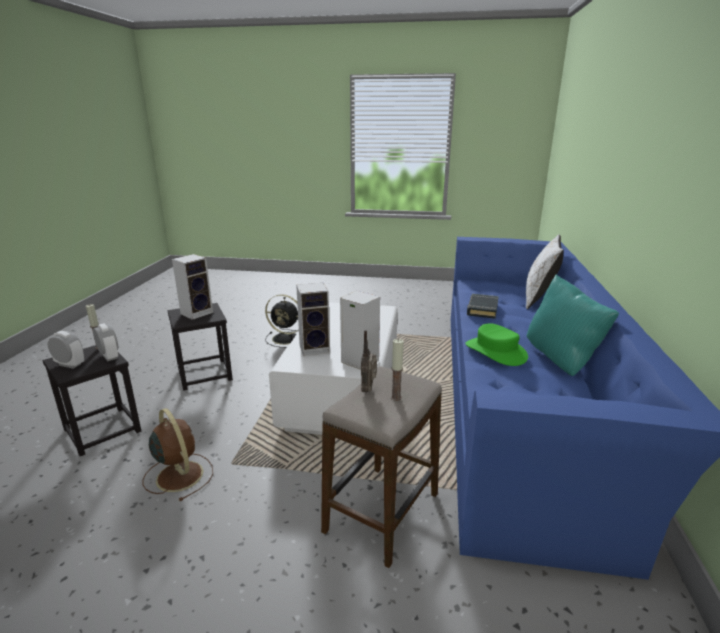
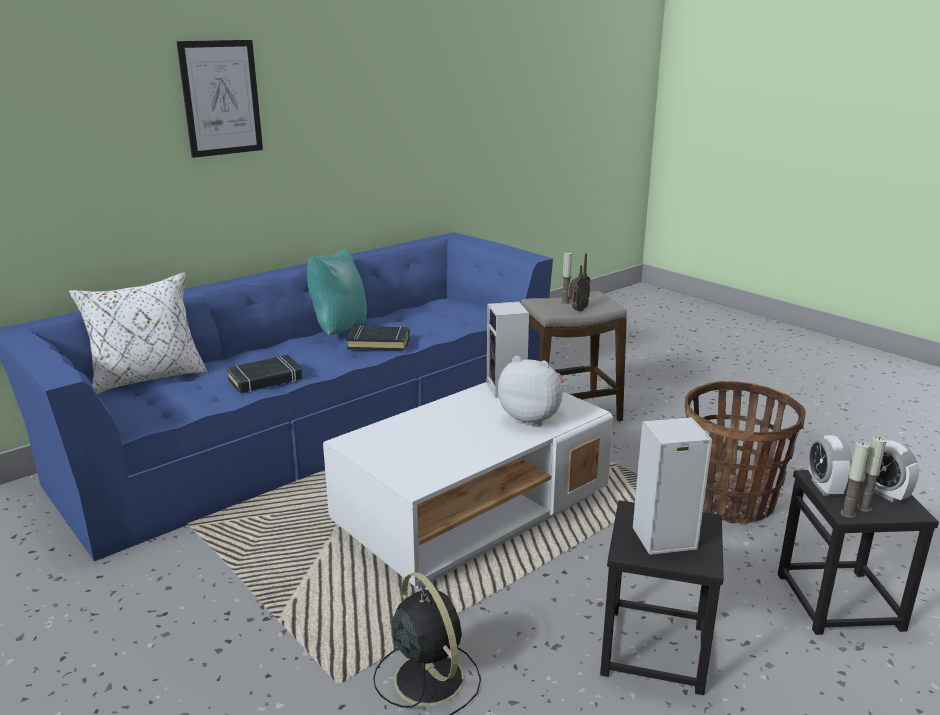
camera: 140 degrees left, 0 degrees up
brown fan [142,408,213,501] -> basket [685,381,806,524]
speaker [296,283,330,356] -> plush toy [498,356,565,426]
green hat [465,323,528,366] -> black book [347,326,410,351]
none -> picture [176,40,263,158]
none -> candle [857,436,887,512]

